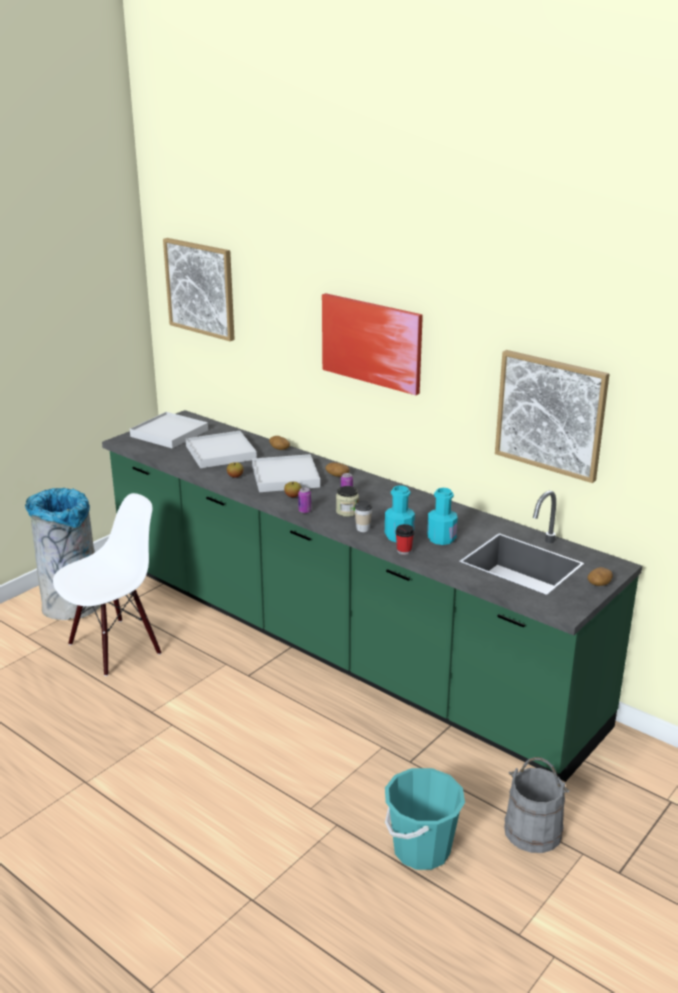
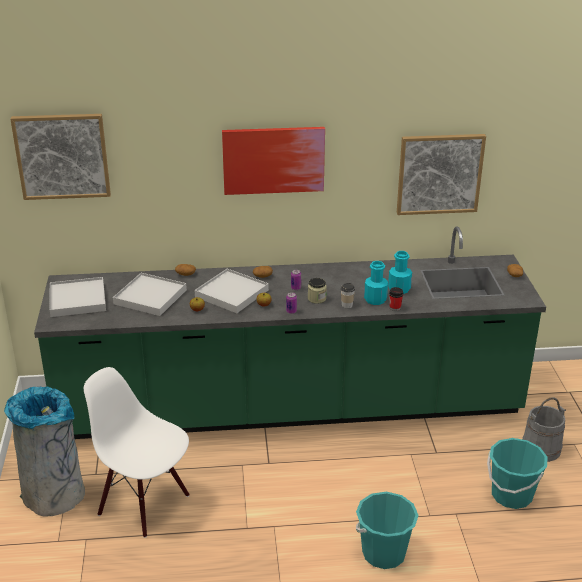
camera: 45 degrees left, 5 degrees up
white chair [53,493,161,676] -> white chair turned 60 degrees counterclockwise [84,367,190,538]
none -> turquoise bucket [356,492,419,569]

